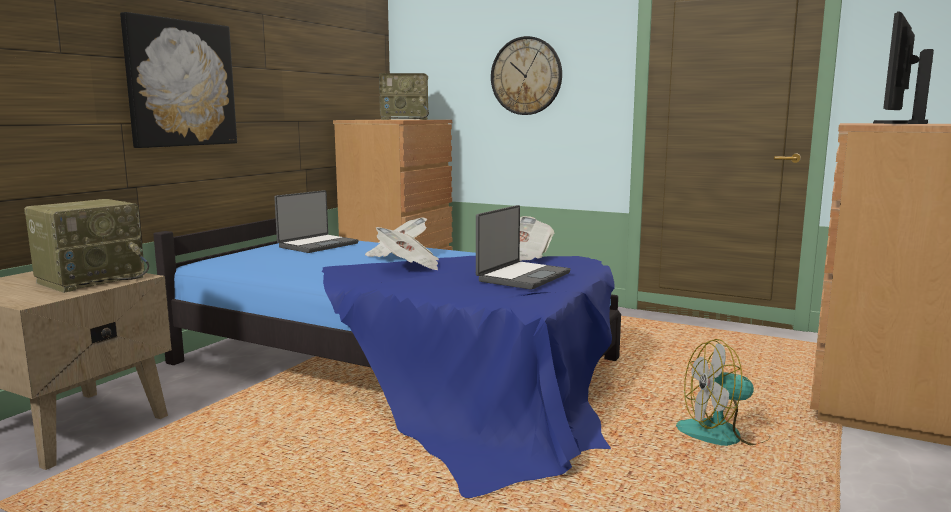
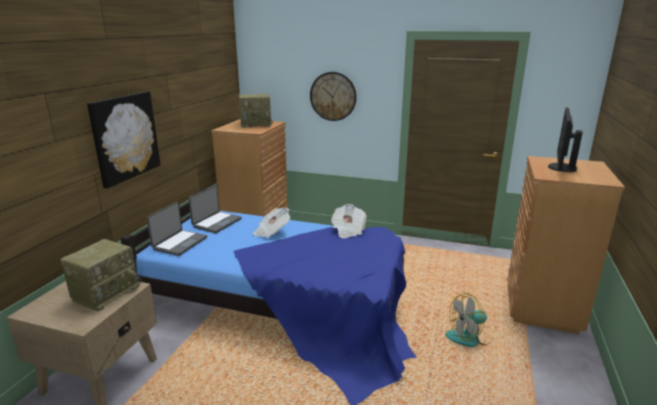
camera: 10 degrees left, 10 degrees up
newspaper [376,227,439,270] -> none
laptop [476,205,570,290] -> laptop moved to [147,202,207,256]

